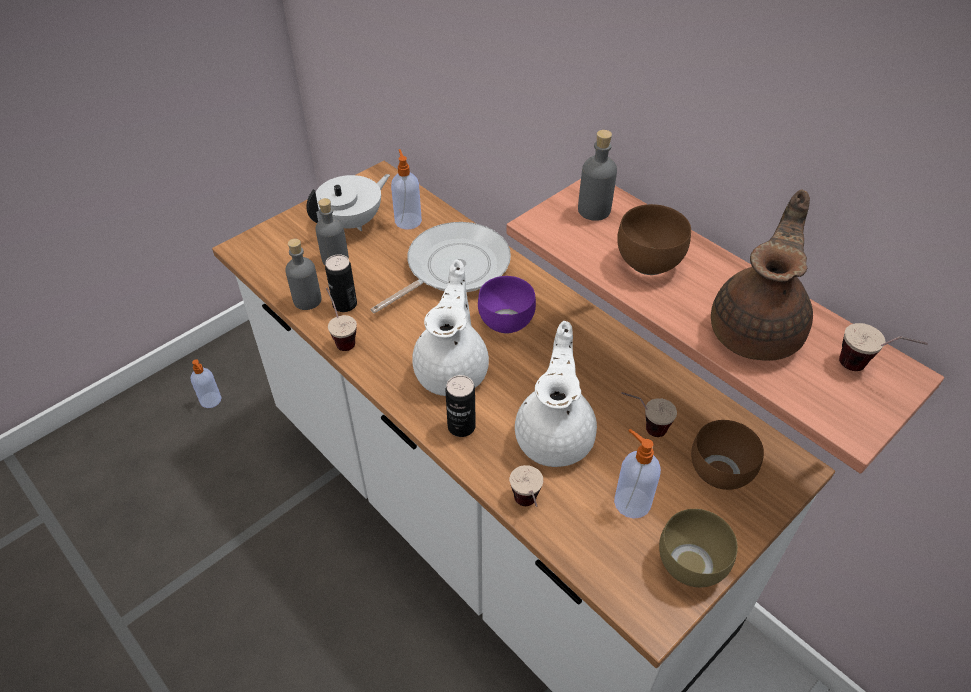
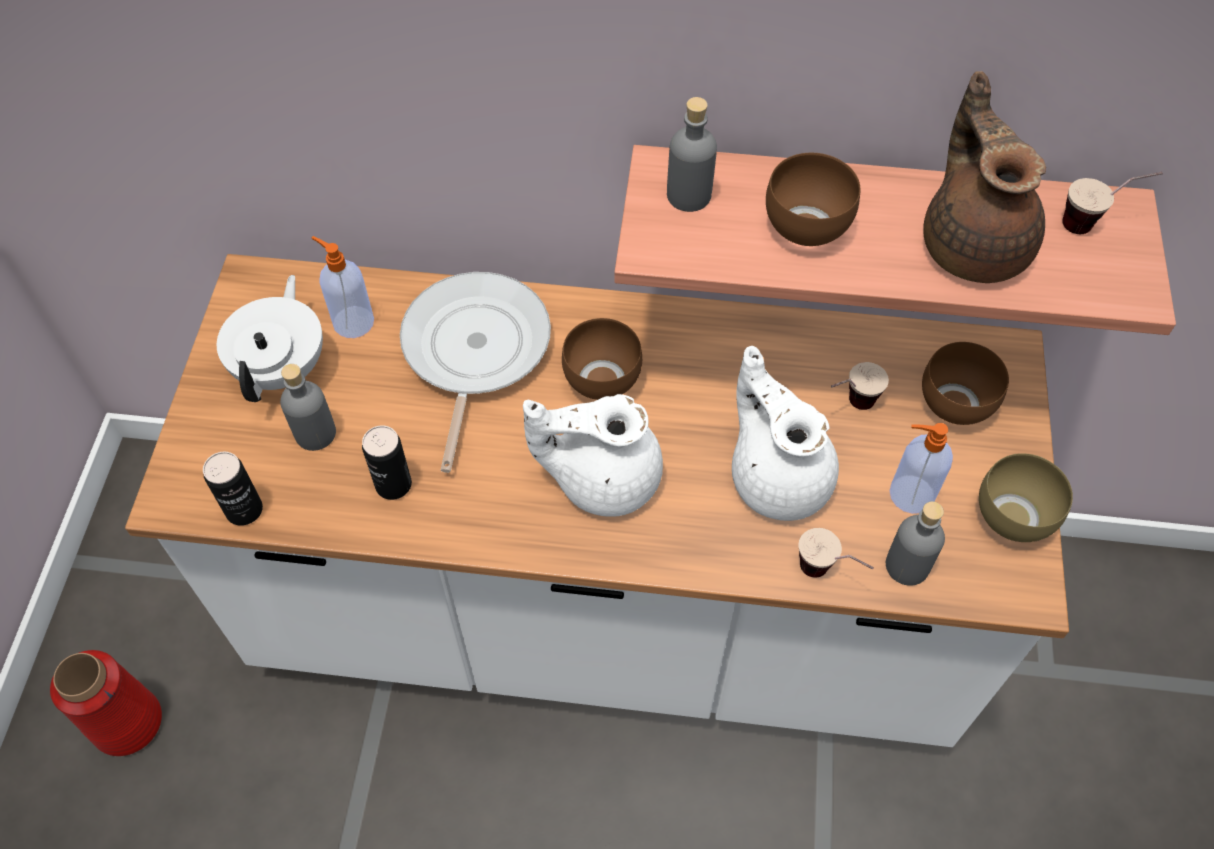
camera: 40 degrees left, 10 degrees up
soap dispenser [191,359,222,408] -> red vase [50,650,162,756]
grey bottle [285,239,321,310] -> grey bottle moved to [886,501,945,586]
cup [326,288,357,351] -> none
white teapot [412,259,489,396] -> white teapot turned 60 degrees counterclockwise [523,394,663,517]
can [445,375,476,437] -> can moved to [203,452,263,526]
purple bowl [478,276,536,334] -> brown bowl [562,318,642,400]

